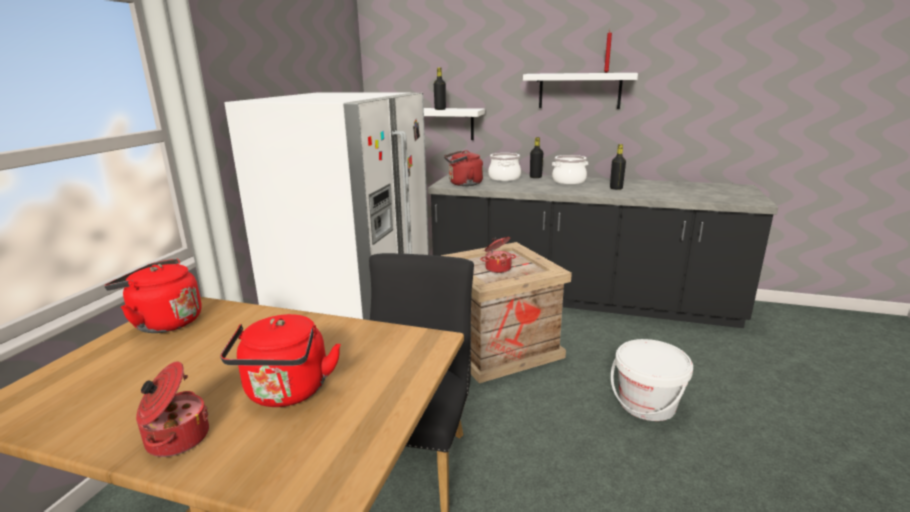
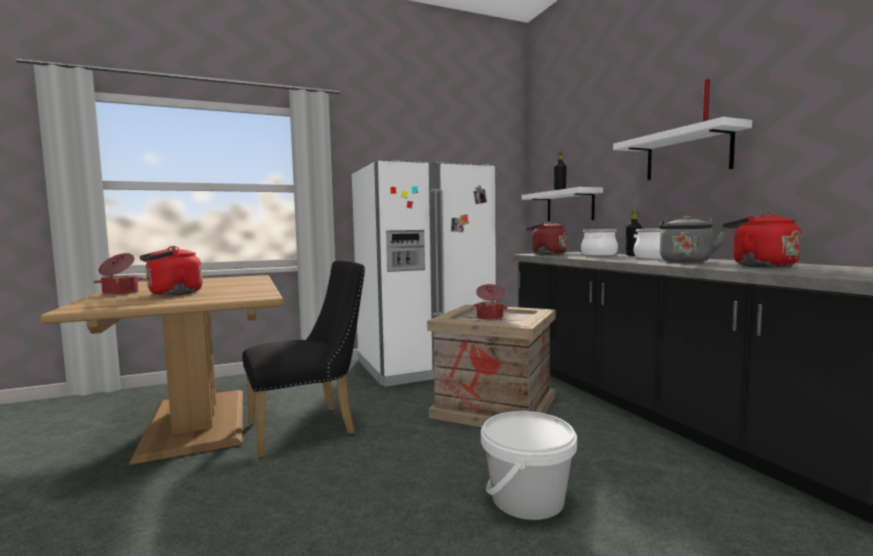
camera: 50 degrees right, 15 degrees down
red kettle [104,259,201,333] -> red kettle moved to [723,213,801,267]
black bottle [610,144,626,190] -> grey kettle [659,216,726,263]

